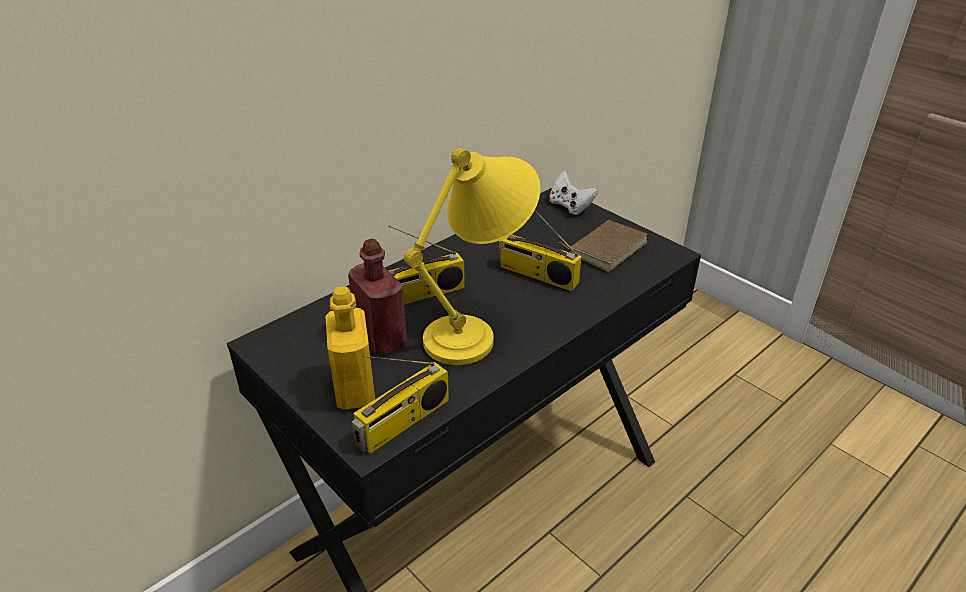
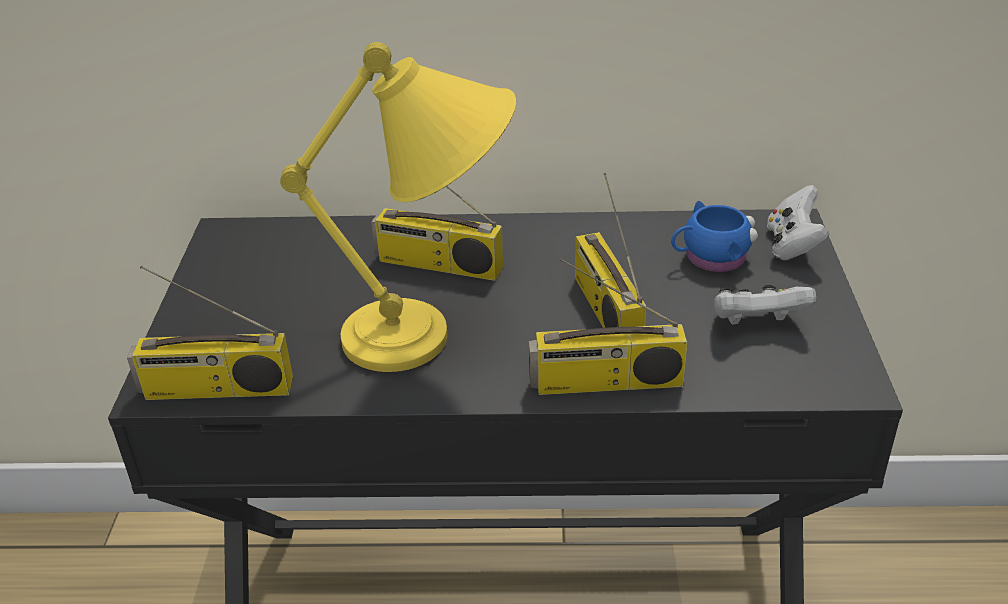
camera: 45 degrees right, 0 degrees up
yellow bottle [325,286,375,410] -> none
red bottle [348,238,407,355] -> none
brown book [556,220,647,272] -> white game controller [714,285,816,325]
none -> radio [529,258,688,395]
none -> blue mug [671,201,758,272]

